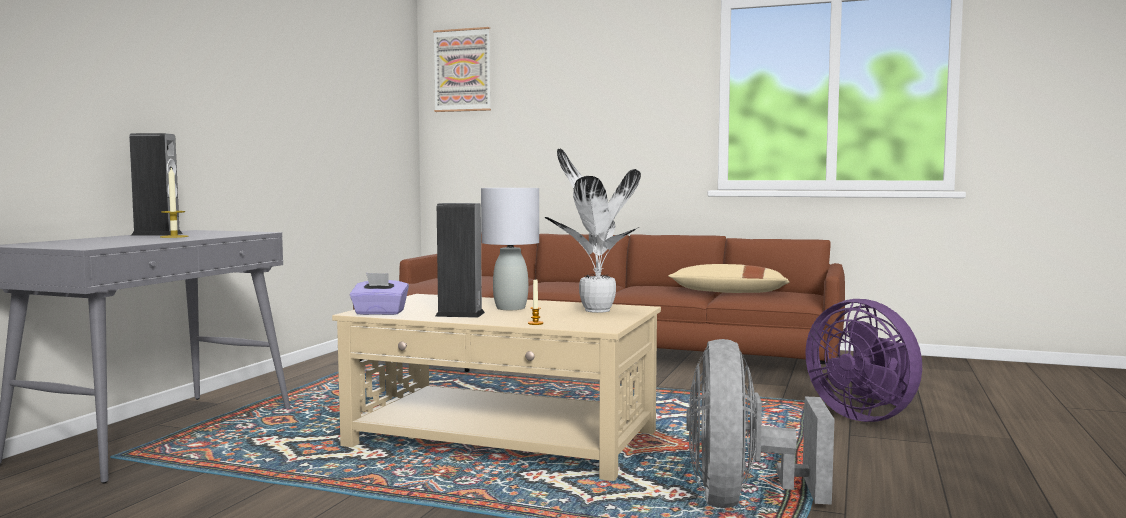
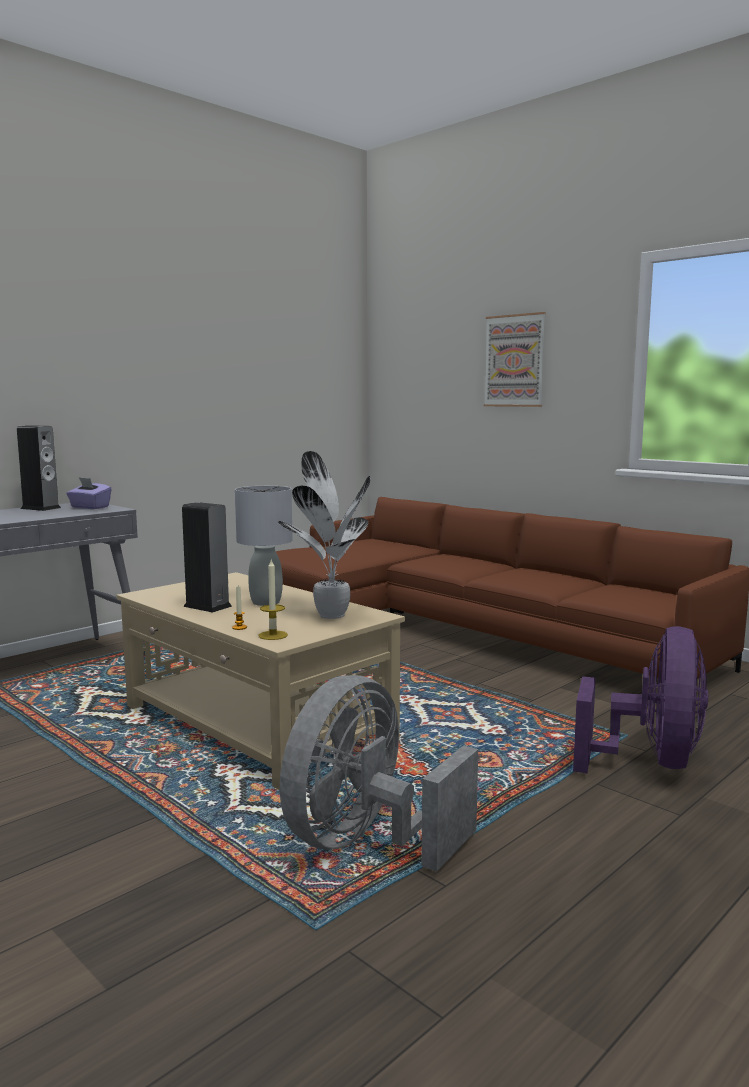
camera: 25 degrees right, 5 degrees up
candle [160,168,189,238] -> candle moved to [258,560,288,640]
purple tissue box [350,273,409,315] -> purple tissue box moved to [66,477,111,509]
picture [433,27,491,112] -> picture moved to [484,312,546,407]
beige pillow [668,264,790,293] -> none
purple fan [805,299,922,422] -> purple fan turned 150 degrees counterclockwise [573,626,708,773]

